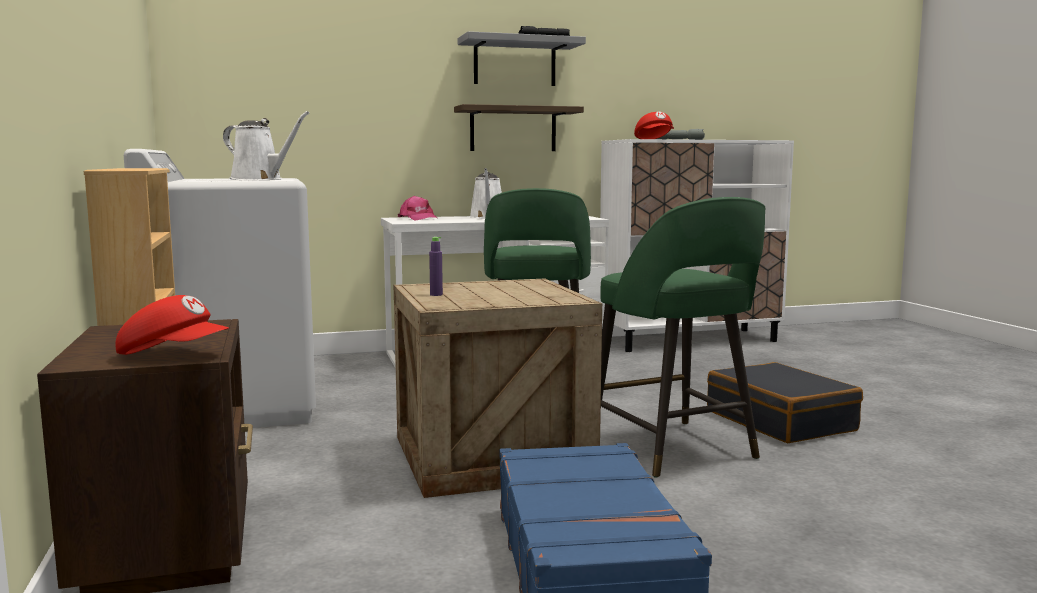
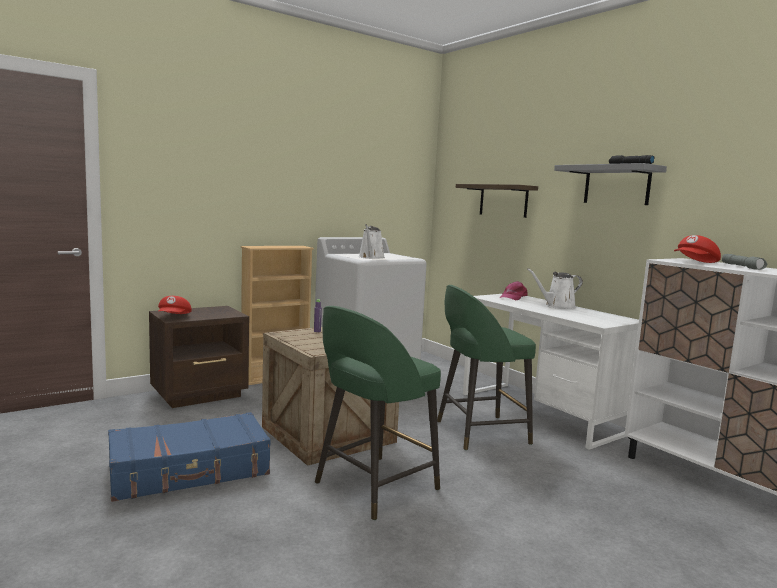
camera: 70 degrees right, 0 degrees up
shelf [454,104,584,151] -> shelf moved to [456,184,538,218]
black suitcase [707,362,863,443] -> none

